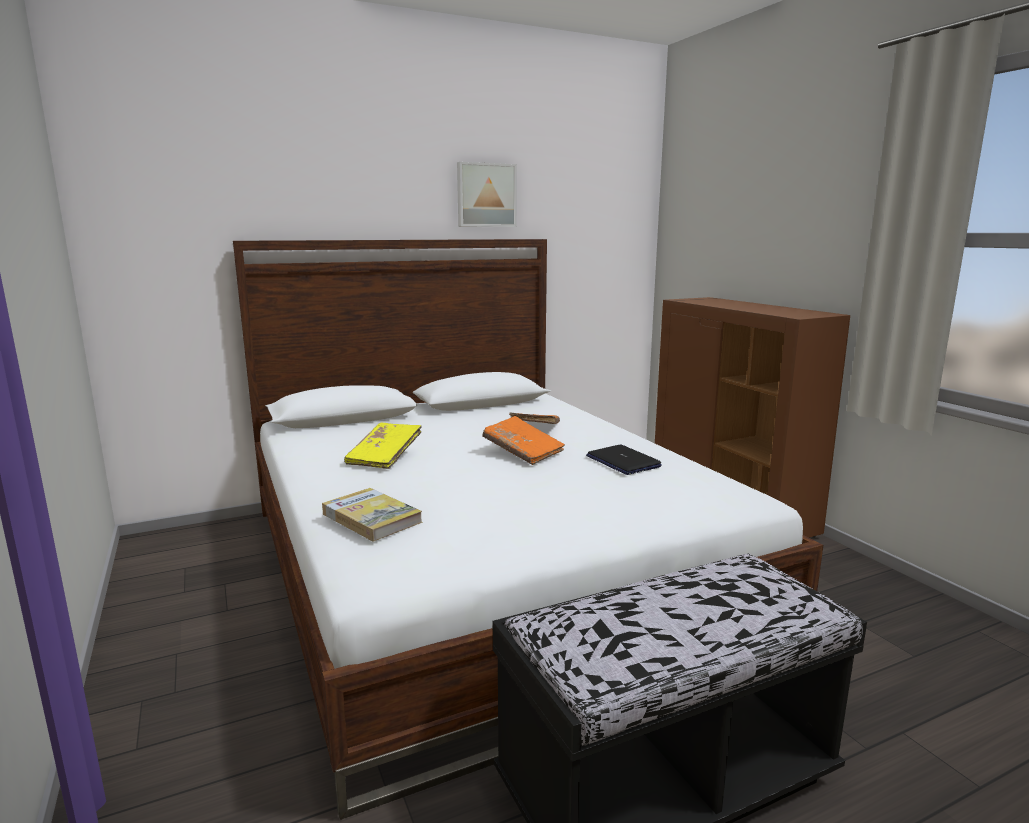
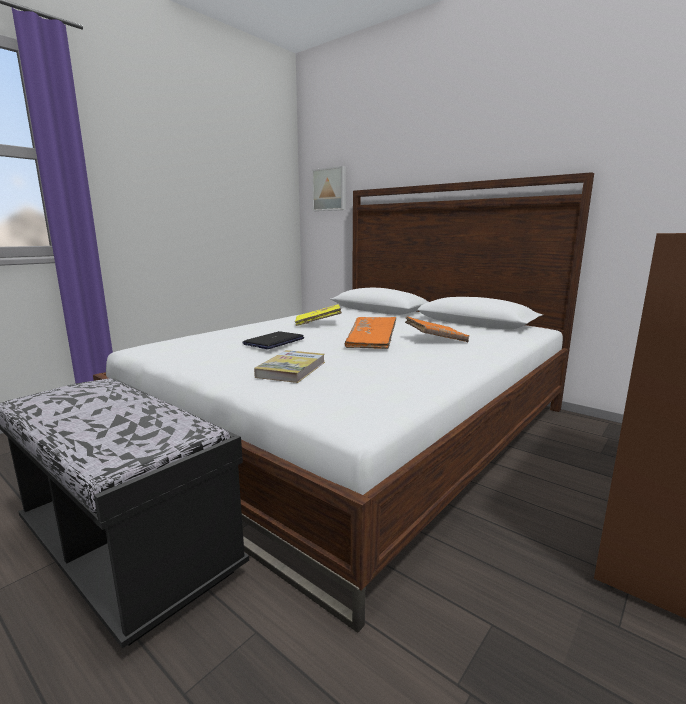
camera: 65 degrees right, 0 degrees up
book [322,488,422,541] -> book moved to [254,350,325,383]
picture [457,162,516,227] -> picture moved to [312,166,346,211]
laptop [586,445,662,475] -> laptop moved to [242,331,304,349]

